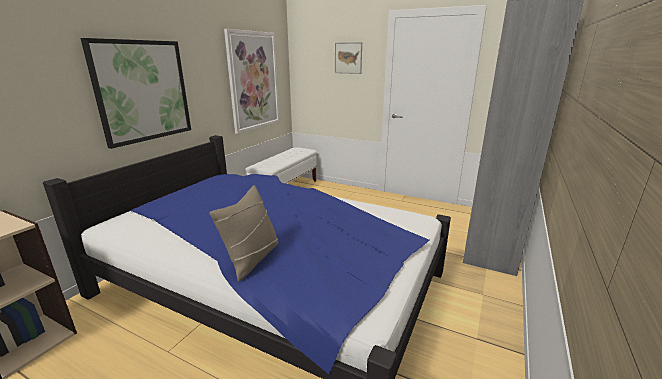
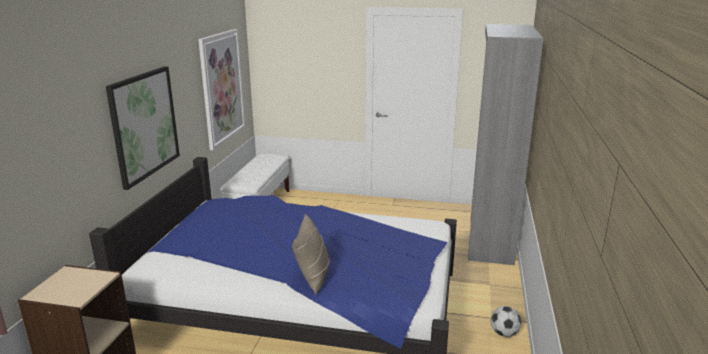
camera: 15 degrees left, 0 degrees up
picture [335,42,362,74] -> none
none -> football [491,306,521,337]

